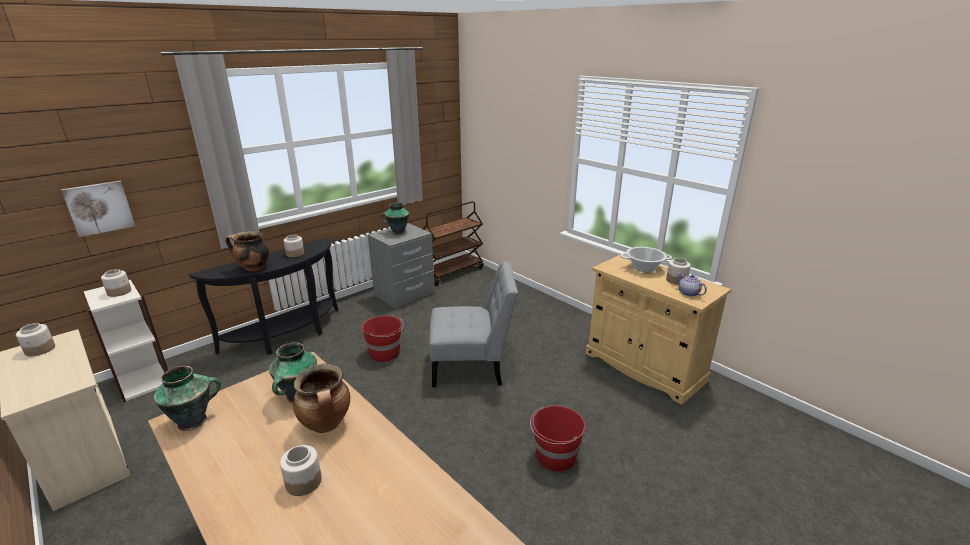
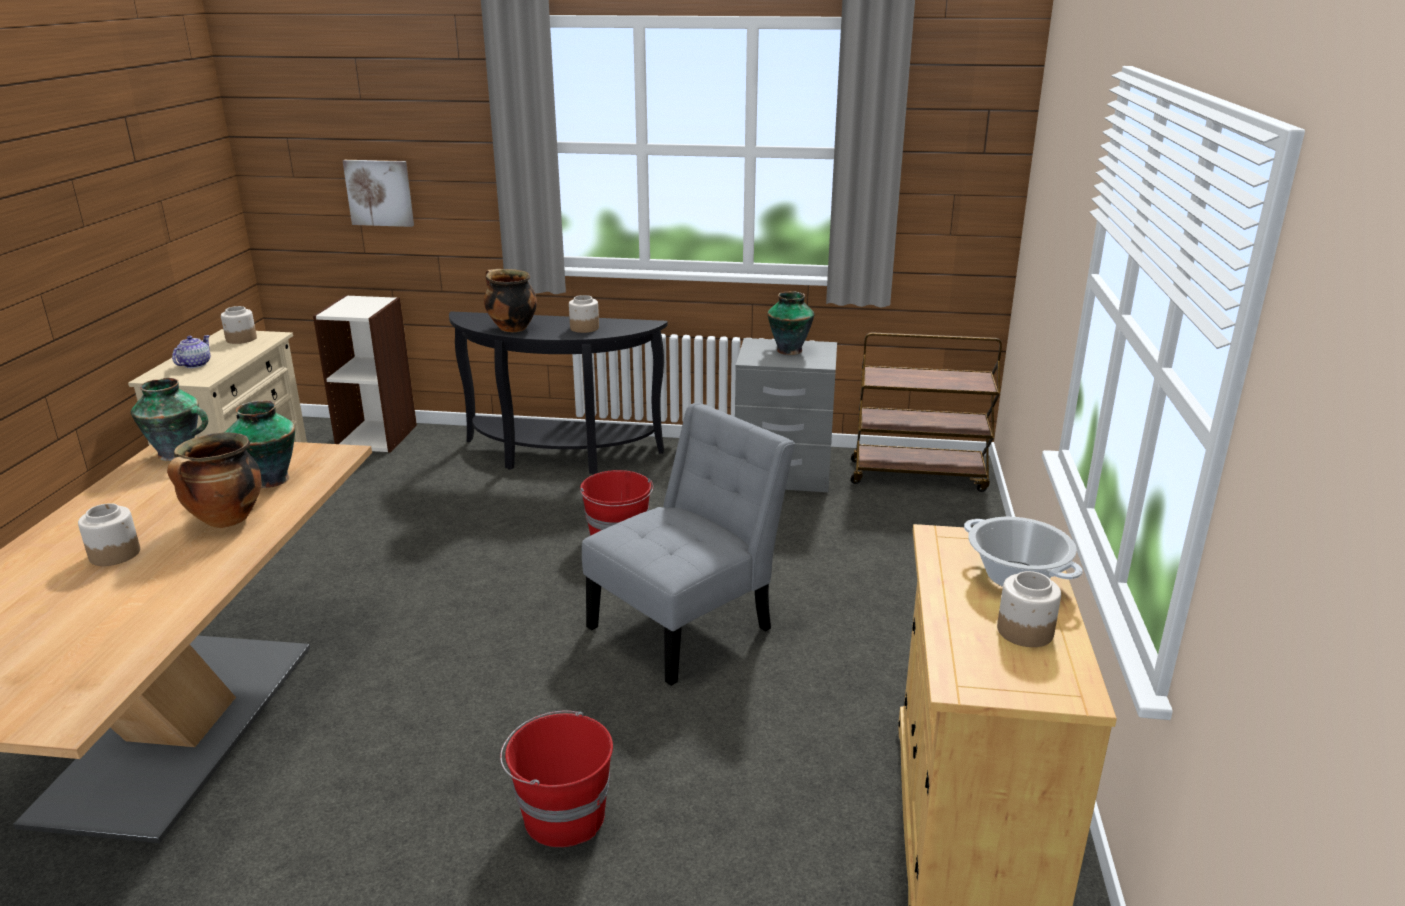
camera: 50 degrees right, 0 degrees up
jar [101,269,131,297] -> none
grey chair [429,261,518,387] -> grey chair turned 90 degrees counterclockwise [582,403,795,686]
teapot [677,273,707,297] -> teapot moved to [172,335,210,368]

